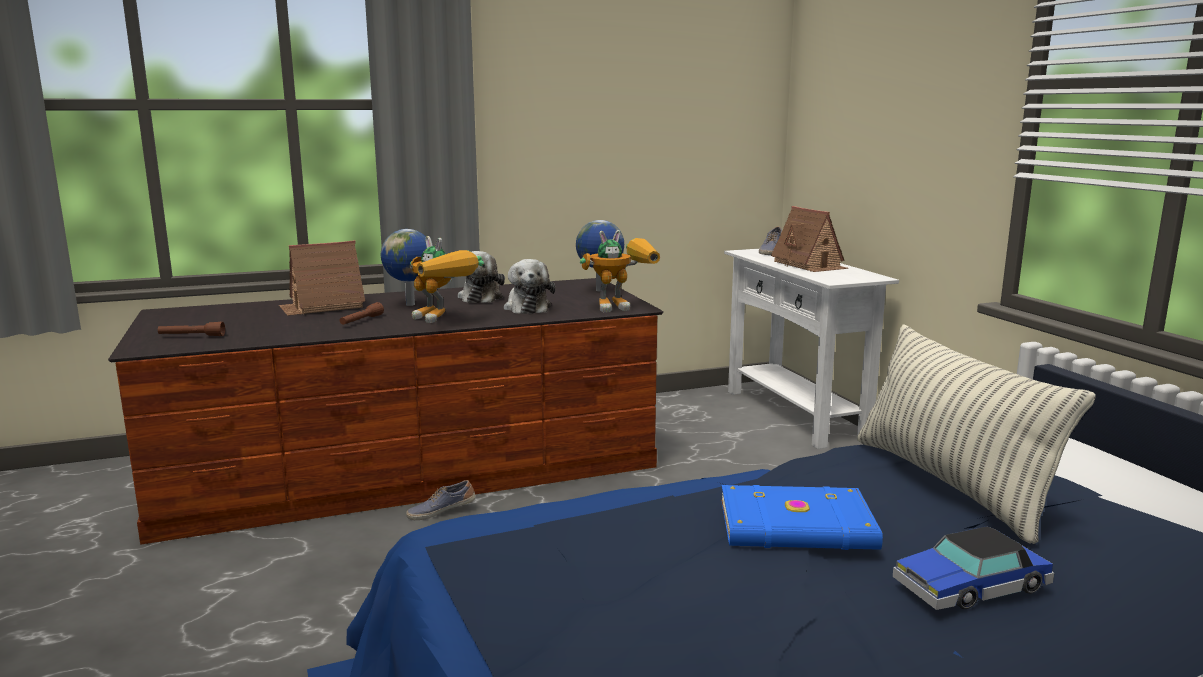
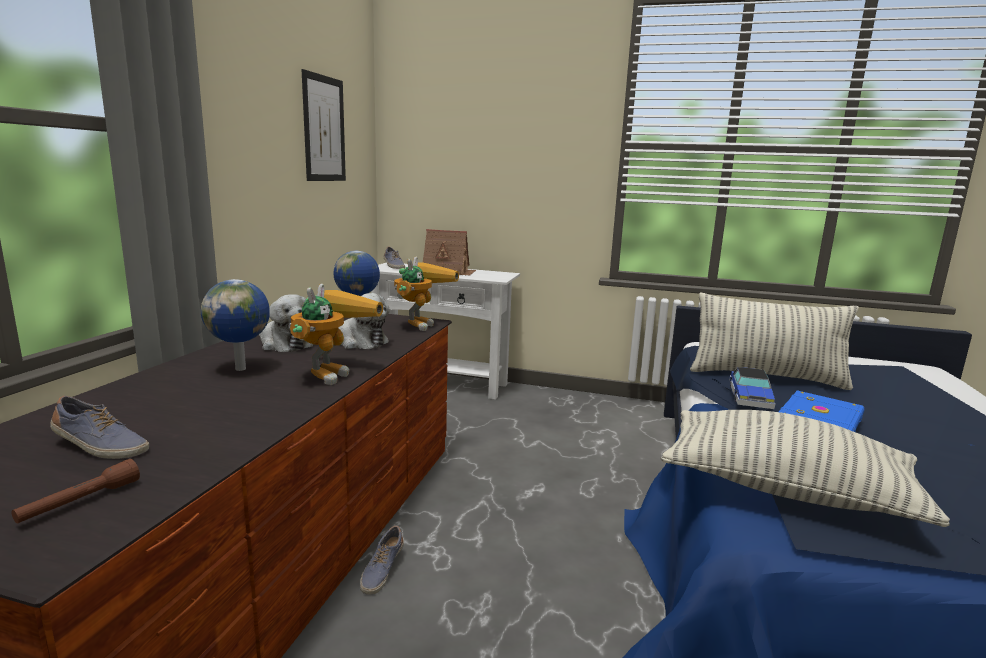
camera: 55 degrees left, 0 degrees up
toy house [279,240,365,316] -> none
brown flashlight [340,302,384,325] -> none
toy robot [410,236,484,323] -> toy robot turned 60 degrees counterclockwise [288,284,383,385]
toy car [893,526,1054,610] -> toy car moved to [729,367,775,409]
none -> shoe [50,396,149,459]
none -> picture [301,69,346,181]
none -> pillow [660,410,950,527]

